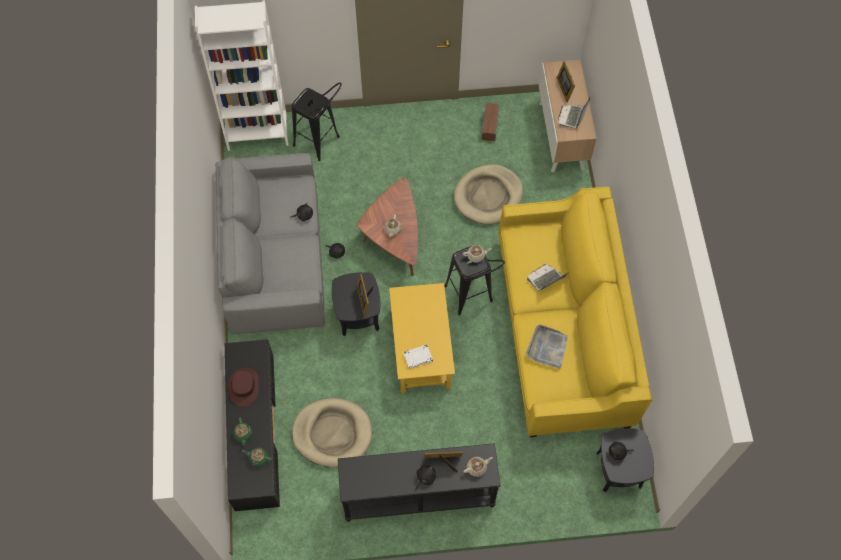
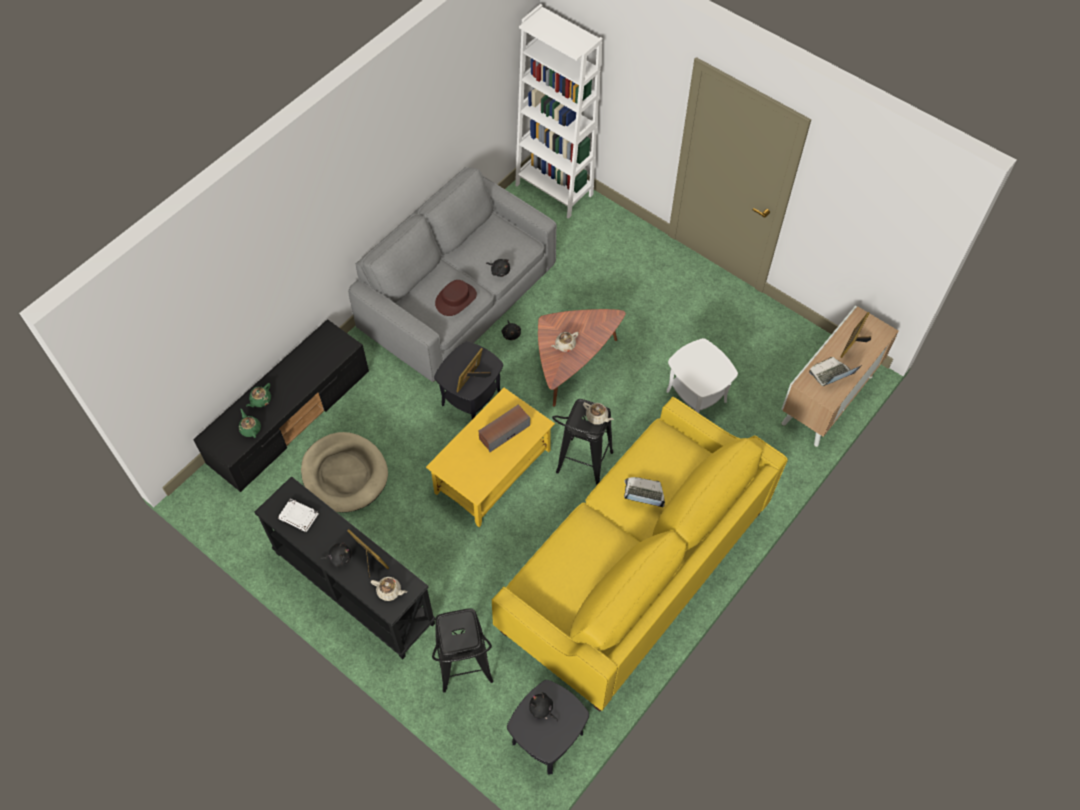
camera: 45 degrees right, 5 degrees down
brown hat [229,368,259,407] -> brown hat moved to [435,280,477,316]
black stool [292,82,342,161] -> black stool moved to [432,608,493,693]
white book [404,345,433,369] -> white book moved to [278,499,318,532]
beige dog bed [454,164,523,224] -> white side table [666,338,738,413]
speaker [482,103,499,141] -> speaker moved to [479,404,530,452]
grey tray [526,325,568,369] -> none

